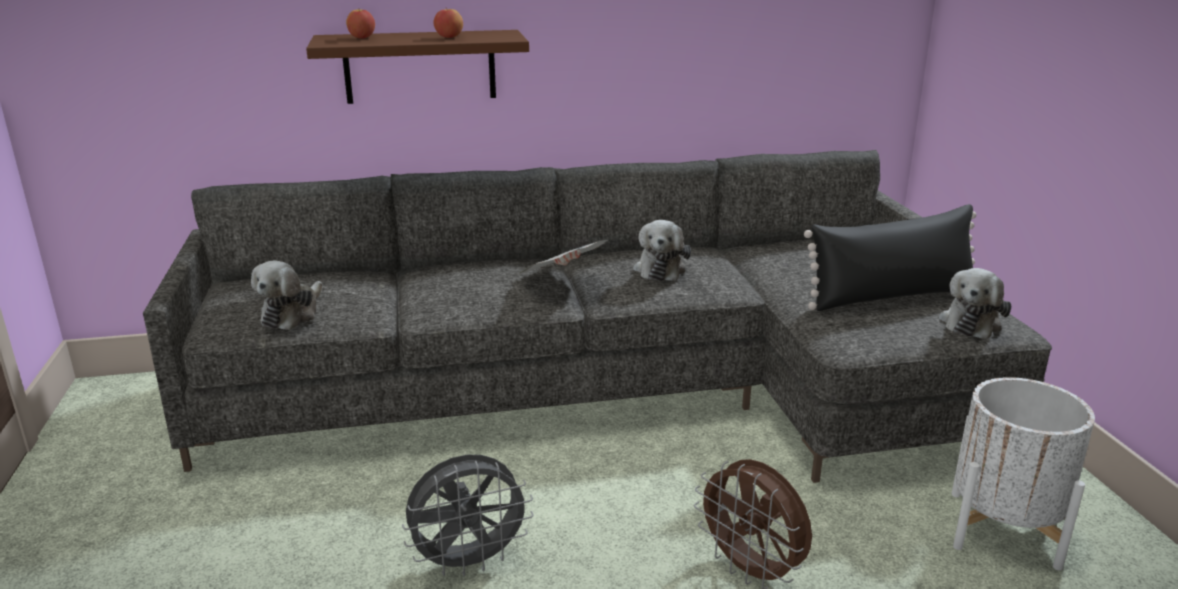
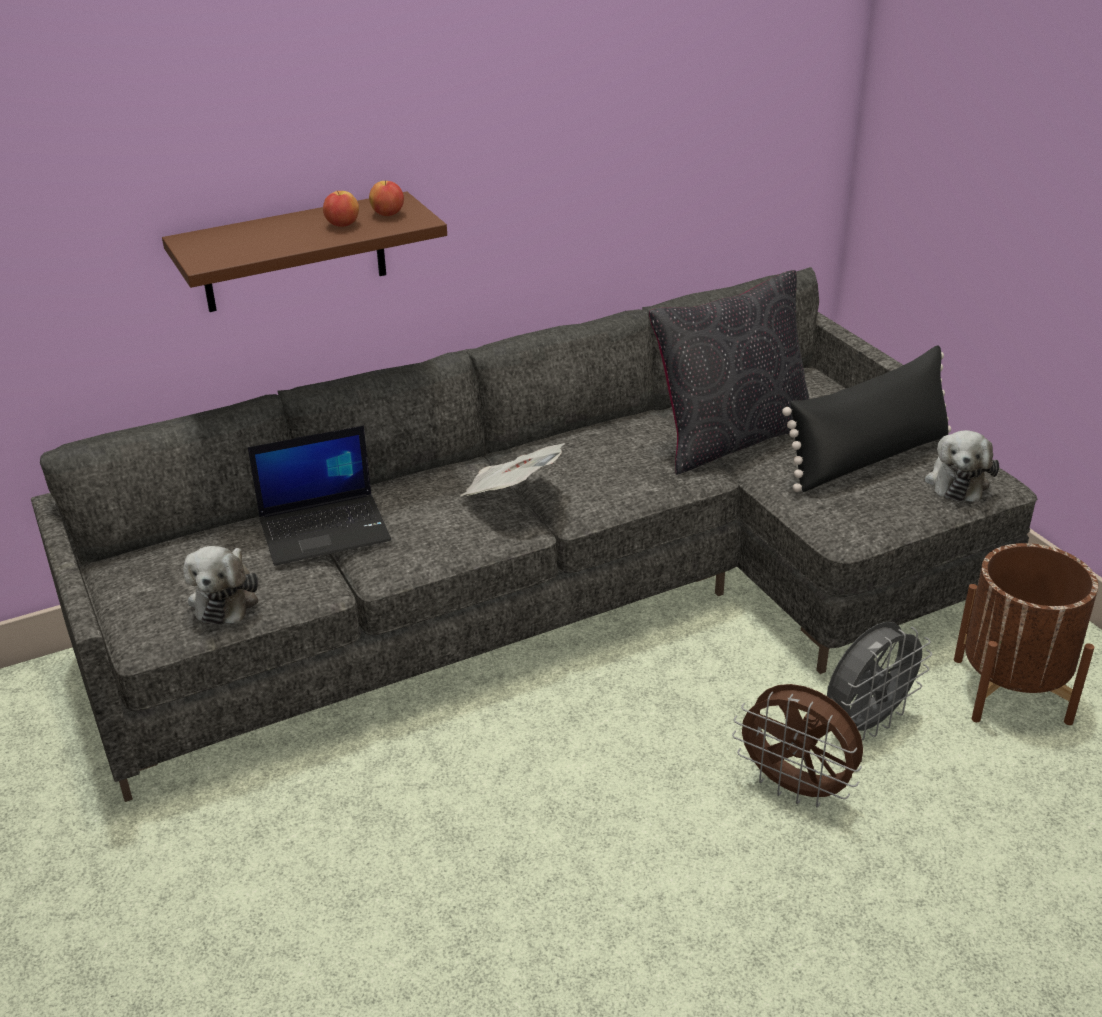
camera: 15 degrees left, 10 degrees up
apple [346,9,375,39] -> apple moved to [369,181,404,216]
grey fan [402,455,533,576] -> grey fan moved to [827,622,932,740]
plush toy [633,220,691,281] -> none
white planter [951,377,1095,571] -> brown planter [954,543,1098,725]
none -> laptop [248,426,391,566]
none -> black pillow [649,270,809,475]

